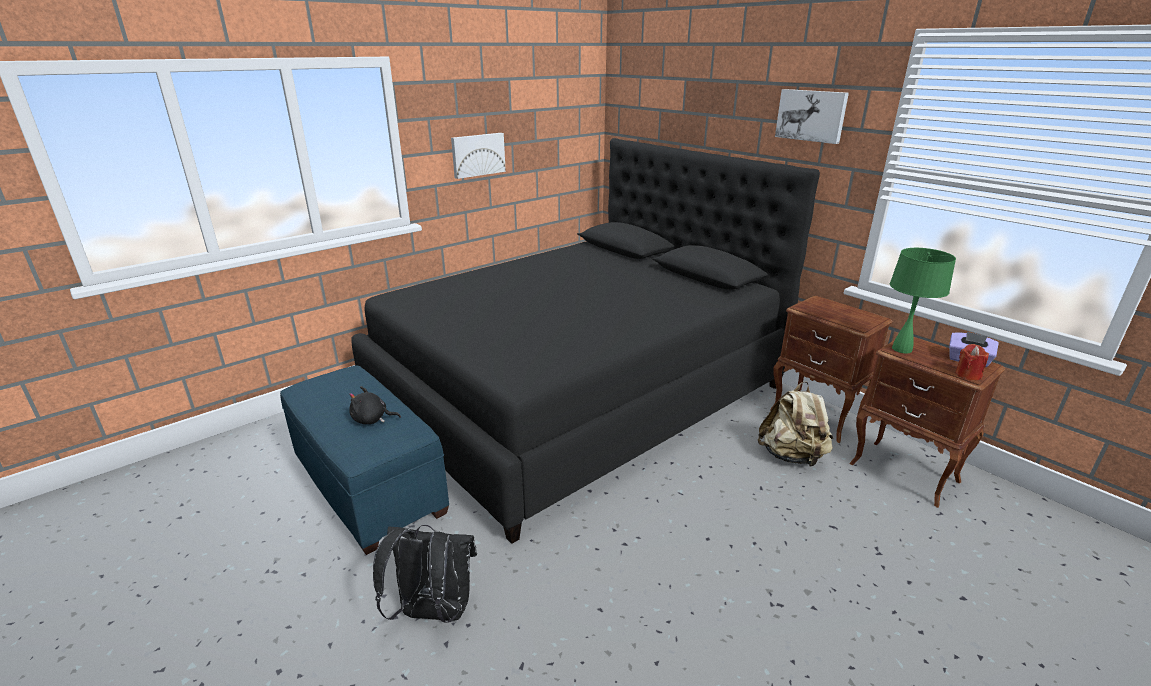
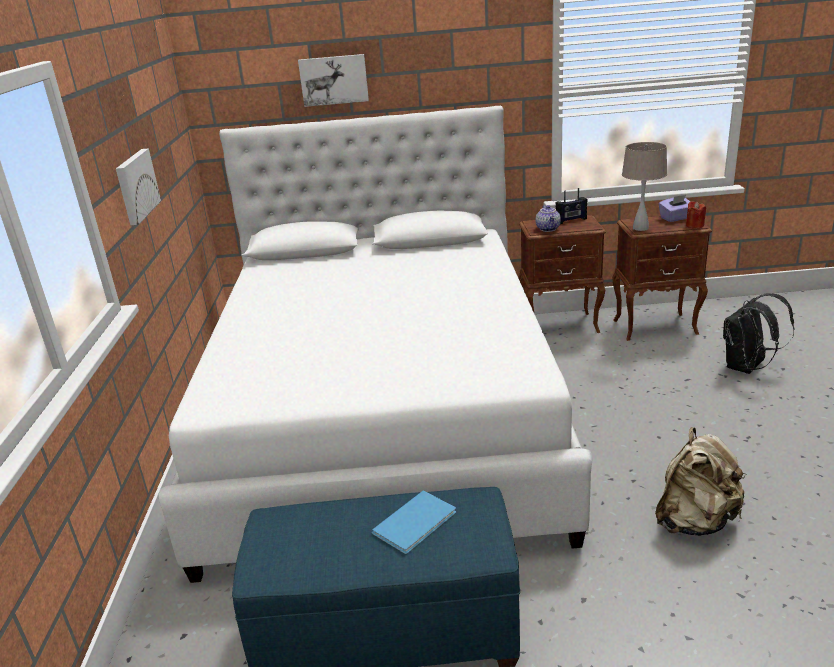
camera: 50 degrees left, 0 degrees up
black plush toy [349,386,401,424] -> blue book [371,491,456,554]
black bed [351,138,820,544] -> white bed [159,106,593,583]
black backpack [373,525,477,623] -> black backpack moved to [723,293,794,374]
beige backpack [758,381,833,467] -> beige backpack moved to [655,427,746,536]
picture [775,89,849,144] -> picture moved to [298,54,369,107]
green table lamp [890,248,956,354] -> beige table lamp [622,142,667,231]
none -> teapot [536,205,561,232]
none -> radio [555,188,587,224]

